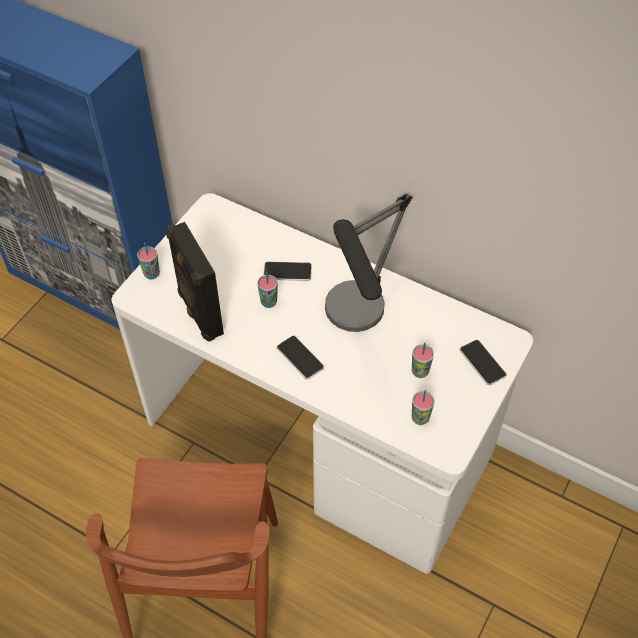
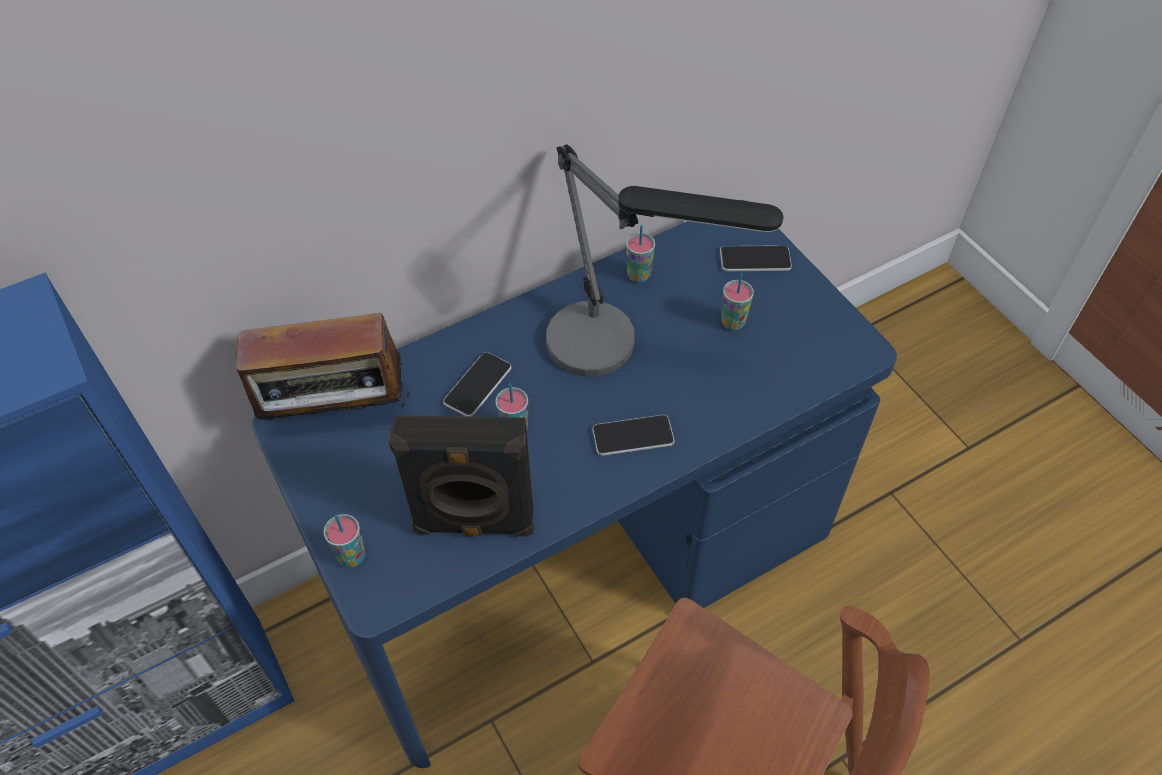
camera: 60 degrees left, 0 degrees up
white desk [112,193,533,574] -> blue desk [251,200,897,768]
cup [412,390,435,425] -> cup moved to [626,225,655,283]
none -> radio [227,308,410,441]

